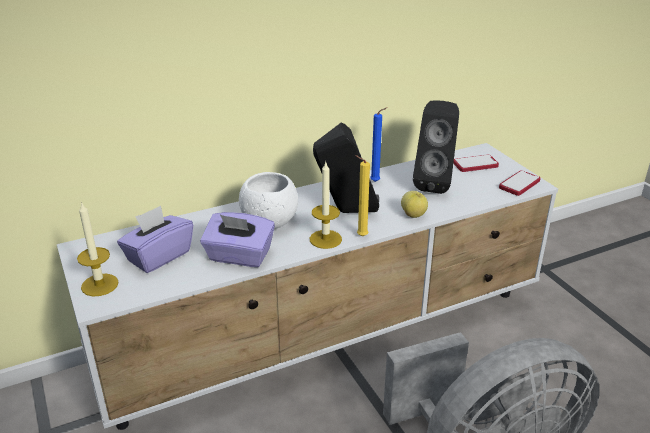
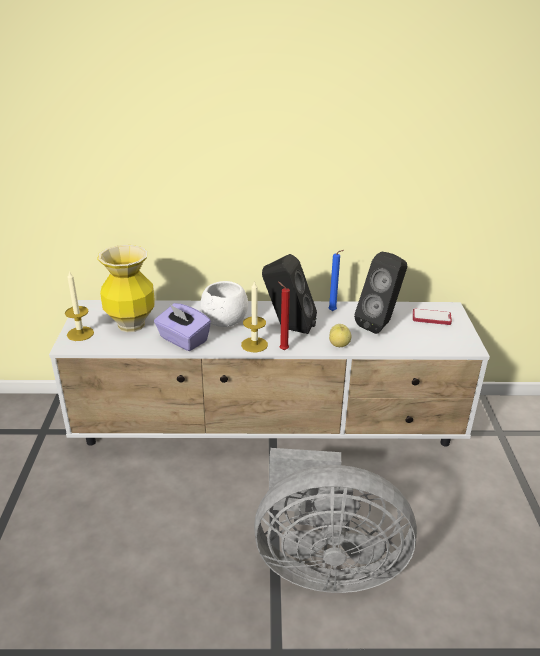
camera: 25 degrees right, 0 degrees up
purple tissue box [117,206,193,273] -> vase [97,245,155,332]
yellow candle [355,155,370,236] -> red candle [278,281,290,350]
phone [499,170,540,196] -> none

